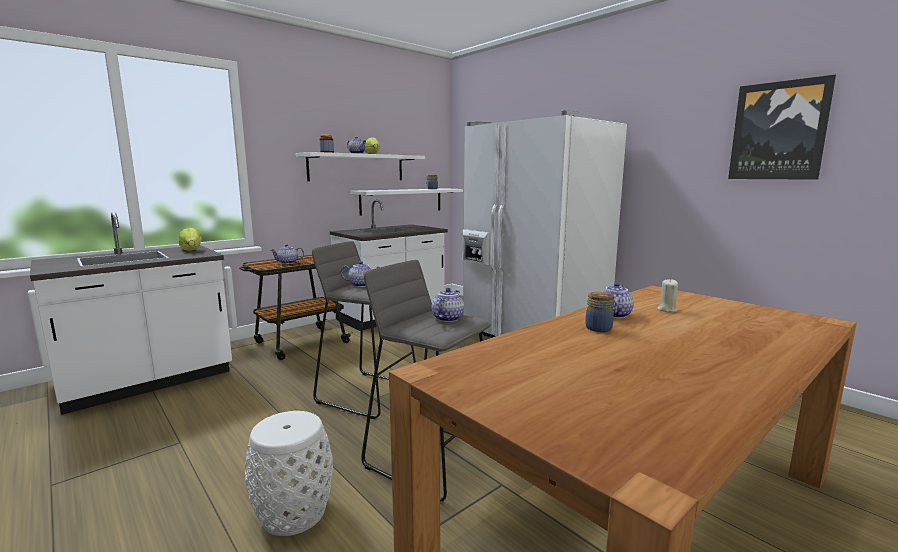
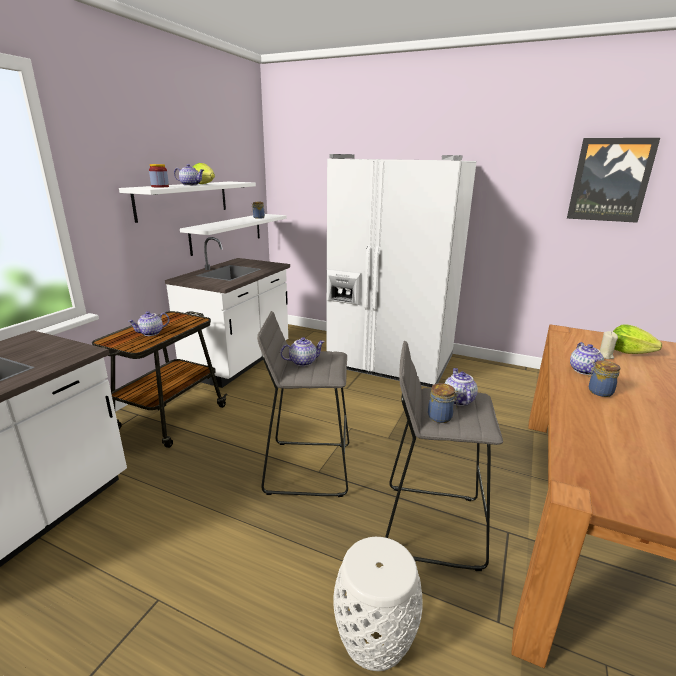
camera: 25 degrees left, 10 degrees up
lettuce [179,227,202,251] -> lettuce moved to [613,324,662,354]
none -> jar [428,383,458,423]

